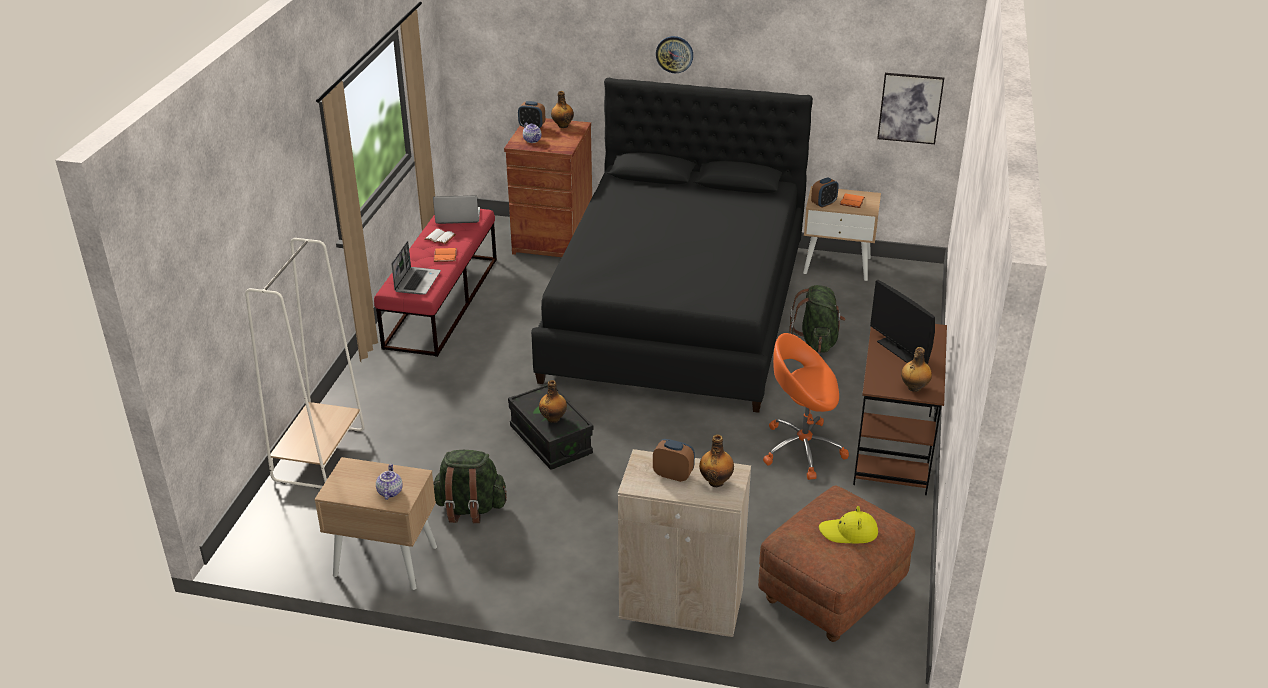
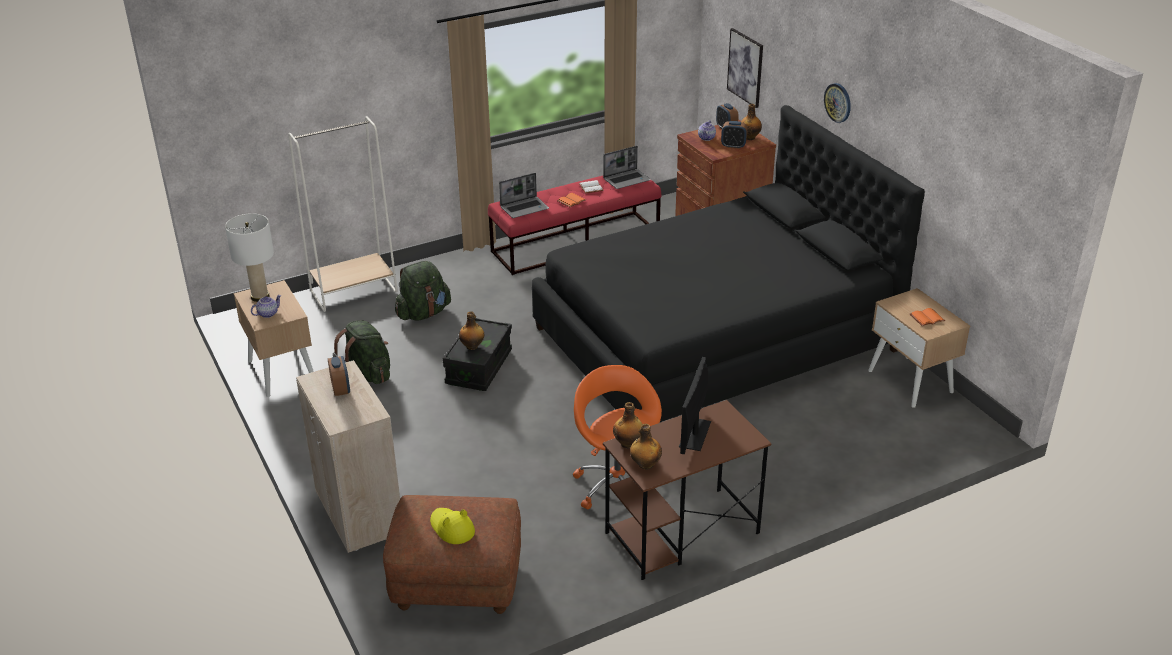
camera: 50 degrees right, 0 degrees up
laptop [433,195,480,224] -> laptop turned 105 degrees clockwise [603,146,651,189]
bottle [699,435,734,487] -> bottle moved to [613,402,643,449]
green backpack [789,285,845,353] -> green backpack moved to [395,261,451,320]
alarm clock [811,177,839,208] -> alarm clock moved to [721,121,748,149]
picture [877,73,944,144] -> picture moved to [727,28,763,108]
none -> white table lamp [225,213,274,302]

